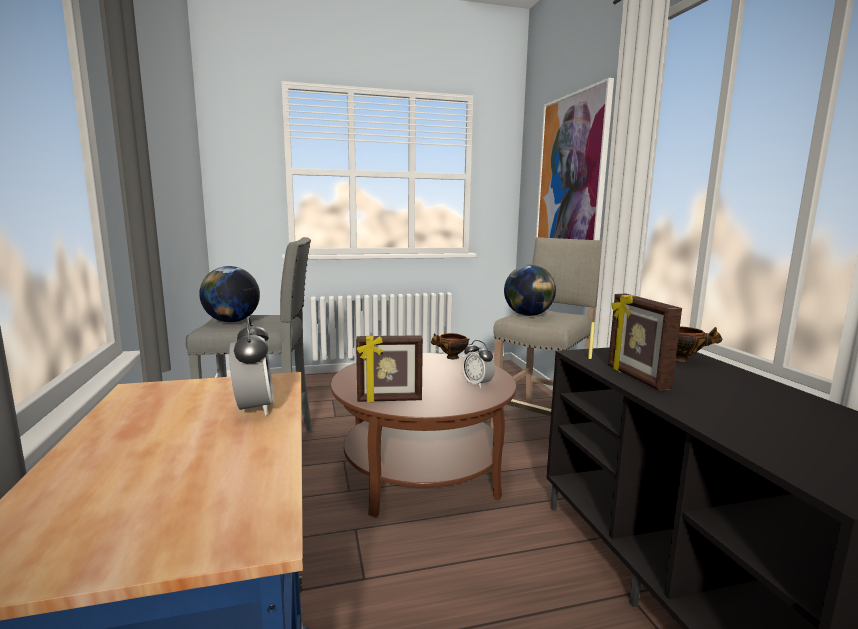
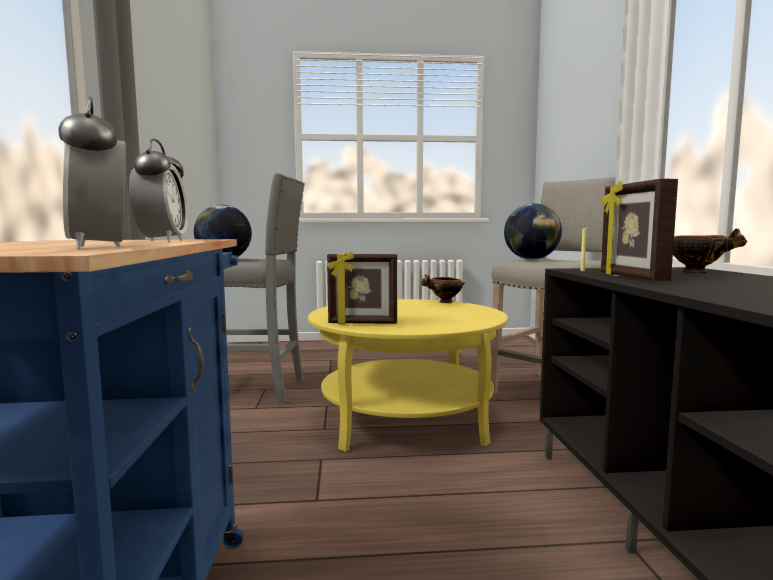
camera: 10 degrees right, 5 degrees down
brown coffee table [331,353,516,518] -> yellow coffee table [308,299,508,452]
alarm clock [462,340,495,388] -> alarm clock moved to [58,97,126,249]
picture [536,78,614,240] -> none

